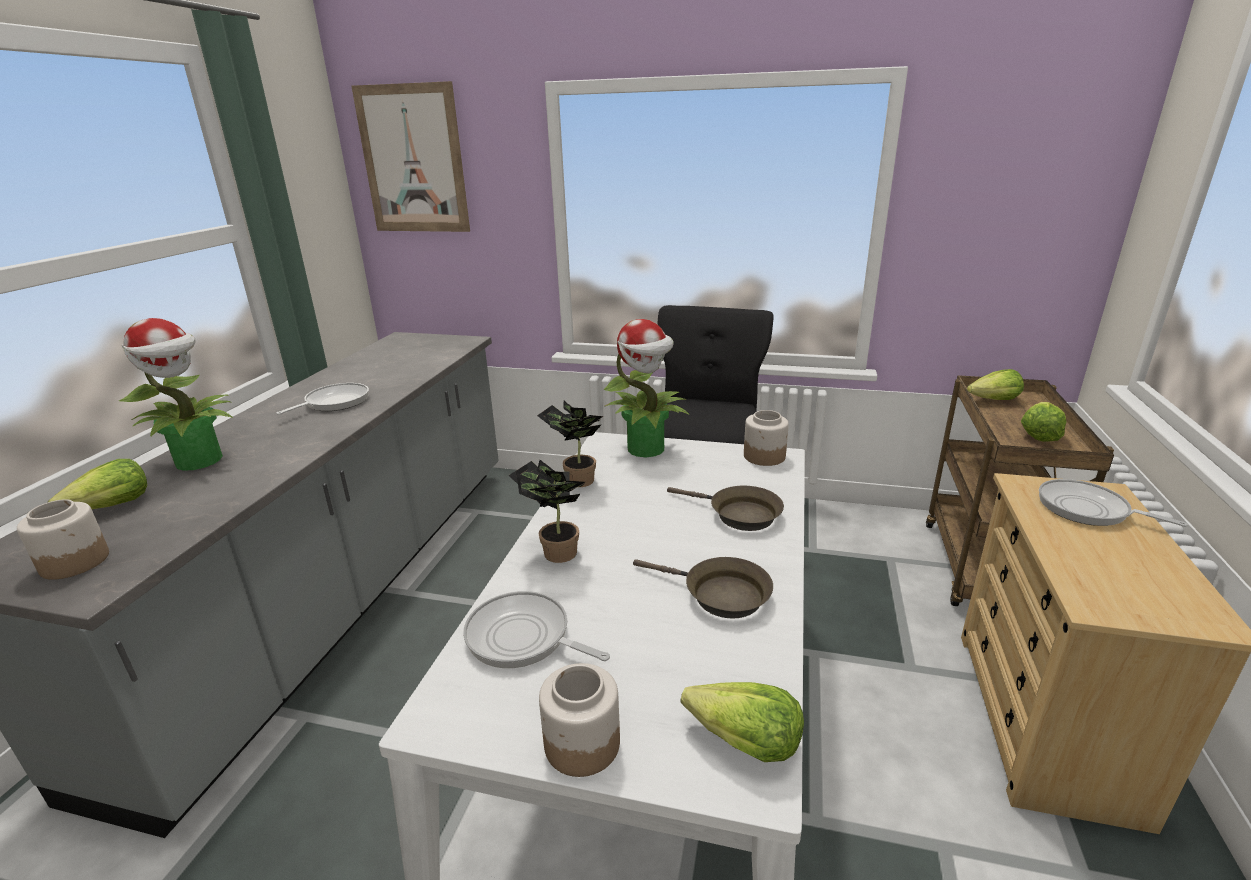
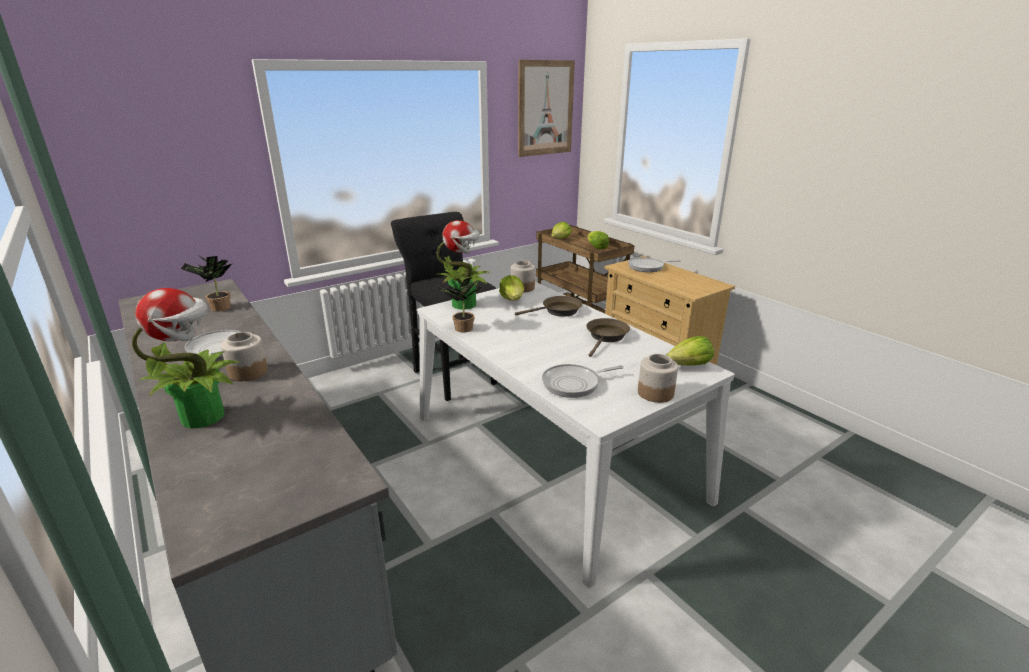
camera: 50 degrees left, 0 degrees up
jar [17,499,109,580] -> jar moved to [221,332,268,381]
lettuce [48,459,147,509] -> lettuce moved to [499,275,524,301]
picture [351,81,470,232] -> picture moved to [518,60,575,157]
potted plant [508,460,585,563] -> potted plant moved to [181,256,232,312]
brown frying pan [633,557,773,618] -> brown frying pan turned 45 degrees counterclockwise [586,318,630,357]

